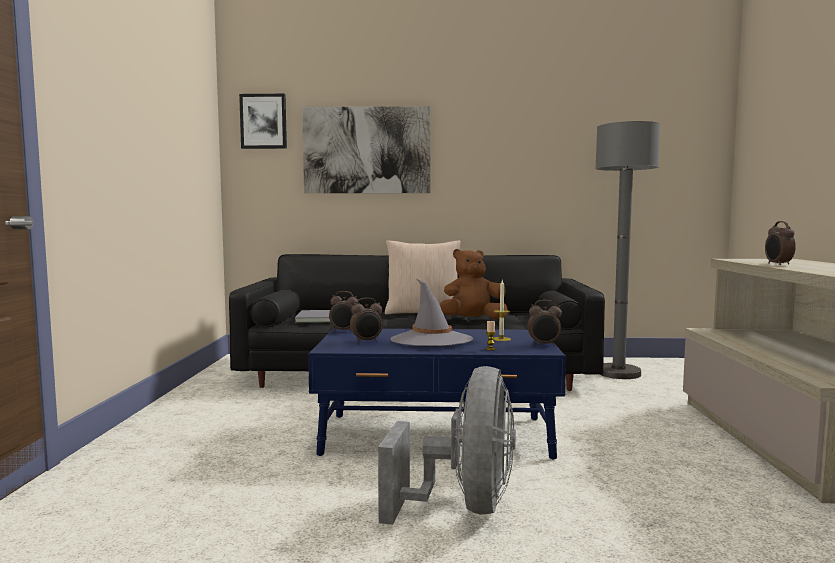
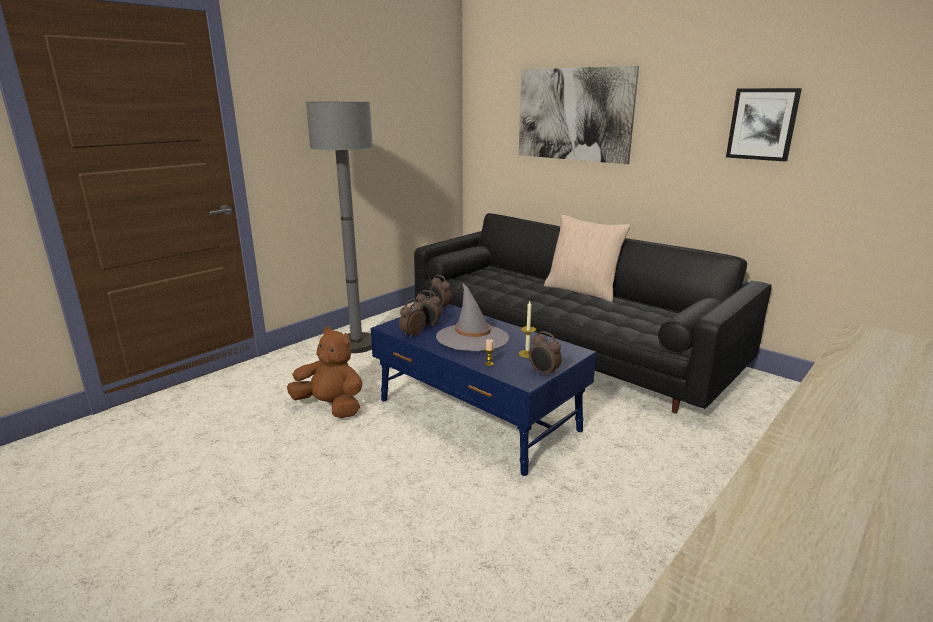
camera: 40 degrees right, 15 degrees up
picture [239,94,287,149] -> picture moved to [726,88,802,162]
grey book [295,310,330,323] -> none
grey fan [378,366,516,525] -> none
brown plush toy [439,249,508,320] -> brown plush toy moved to [287,327,362,418]
grey floor lamp [595,121,660,379] -> grey floor lamp moved to [306,101,373,353]
alarm clock [765,221,796,265] -> alarm clock moved to [399,299,426,338]

